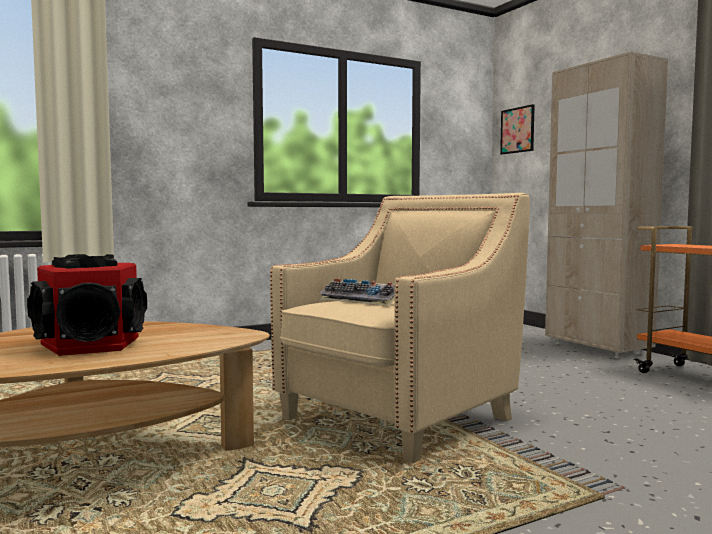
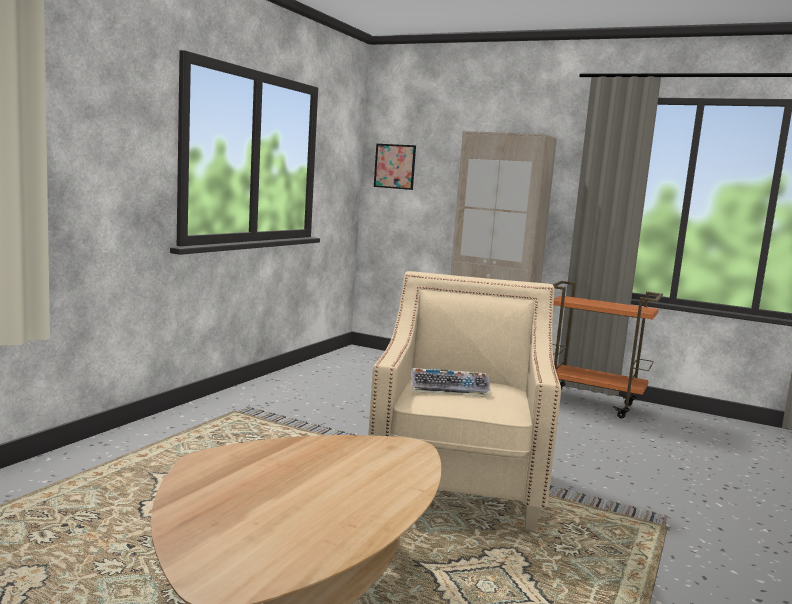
camera: 35 degrees left, 5 degrees up
speaker [27,254,147,356] -> none

